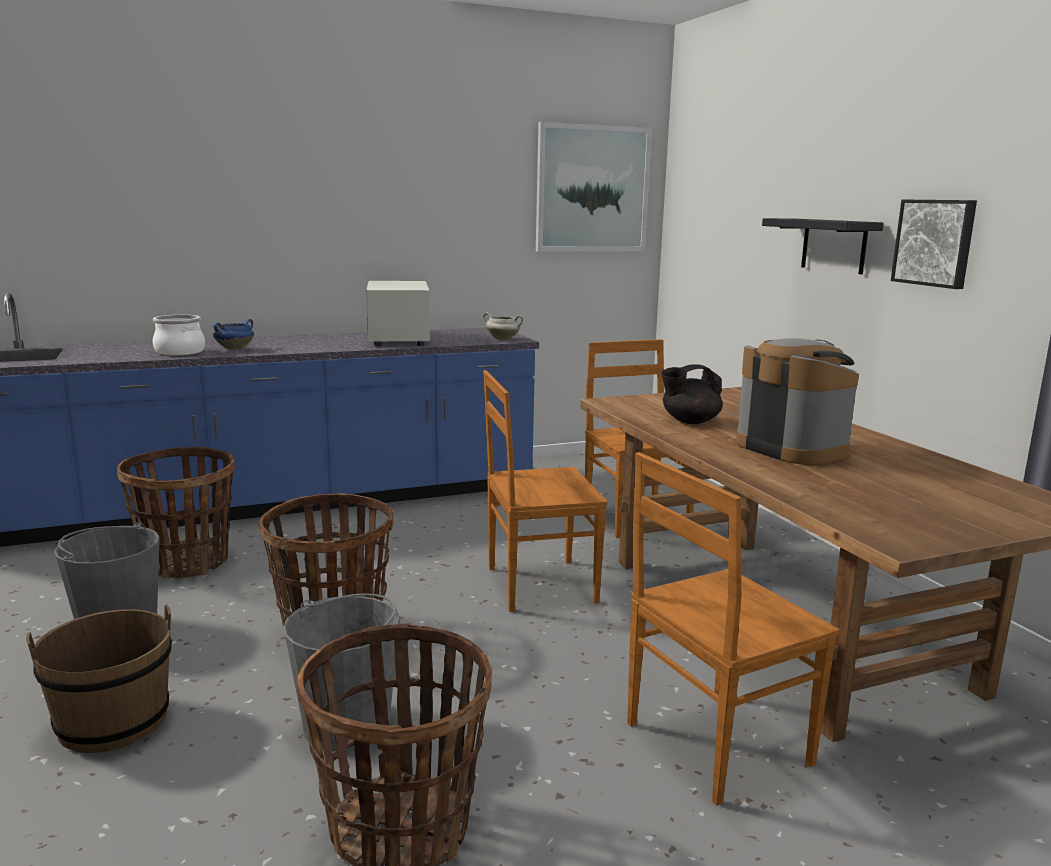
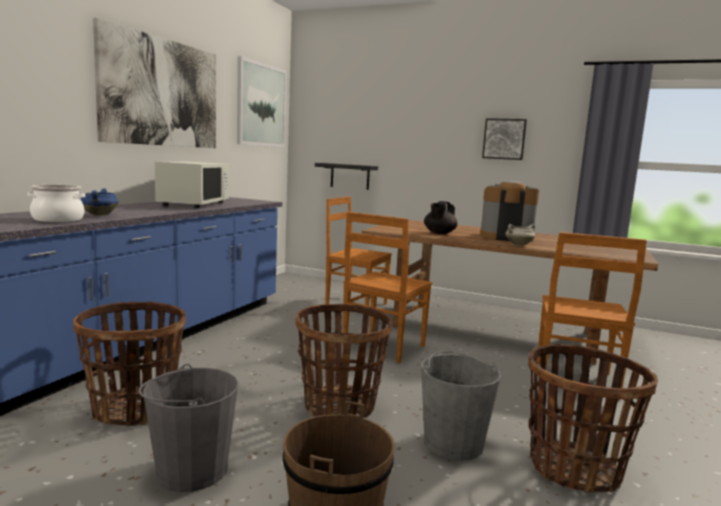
camera: 45 degrees left, 5 degrees down
white microwave [367,281,430,346] -> white microwave turned 120 degrees counterclockwise [155,162,229,208]
white cooking pot [483,312,523,340] -> white cooking pot moved to [506,224,535,246]
black shelf [762,218,884,274] -> black shelf moved to [315,163,378,190]
none -> picture [93,18,216,148]

